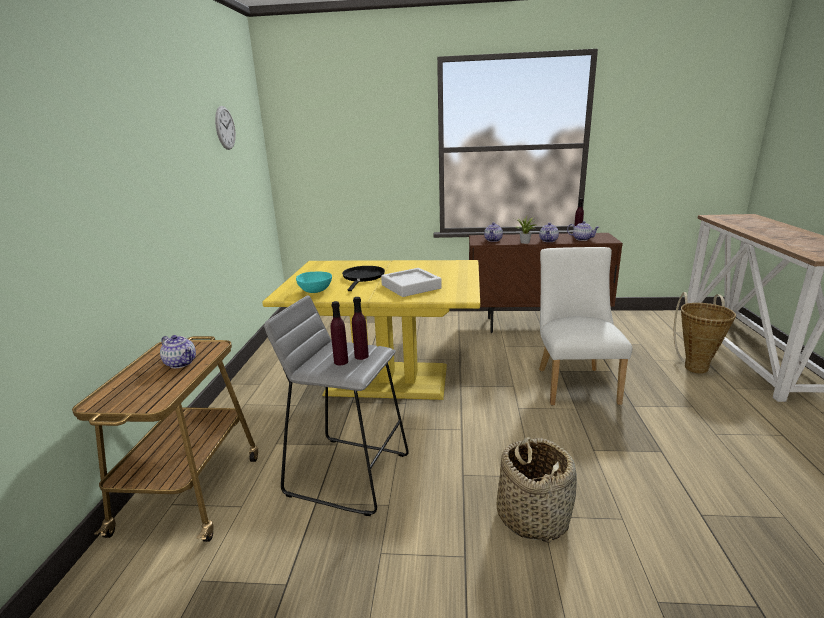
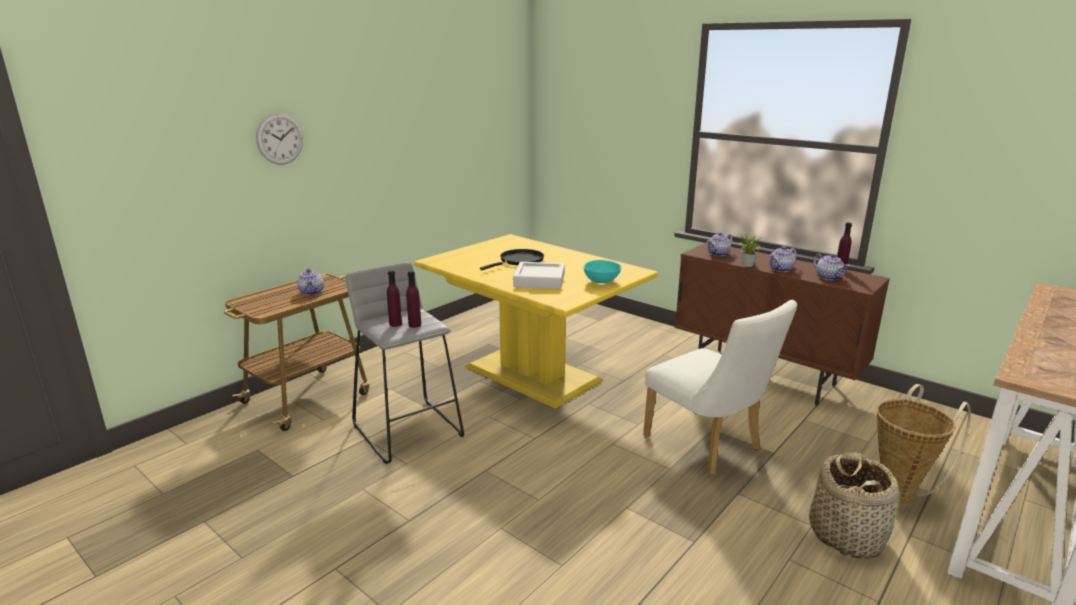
camera: 35 degrees right, 0 degrees up
wall clock [215,106,236,150] -> wall clock moved to [256,113,303,165]
turquoise bowl [296,271,332,293] -> turquoise bowl moved to [583,260,621,283]
basket [497,437,577,543] -> basket moved to [809,452,899,558]
white chair [539,247,632,406] -> white chair turned 105 degrees clockwise [643,300,797,475]

